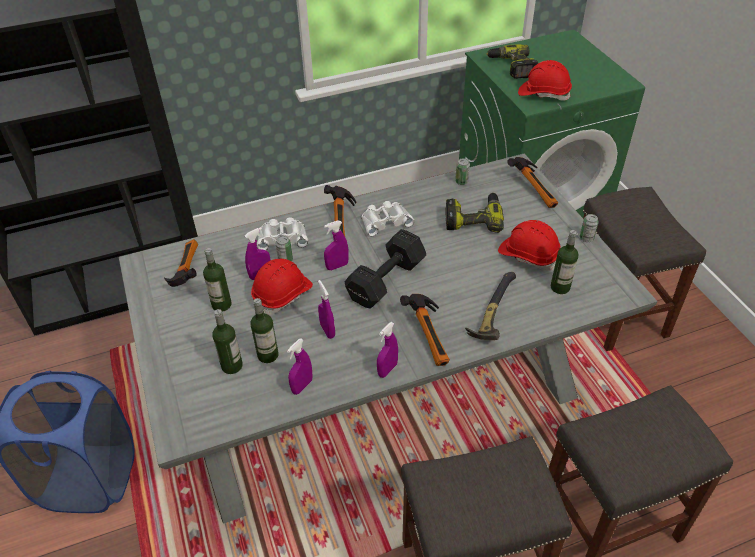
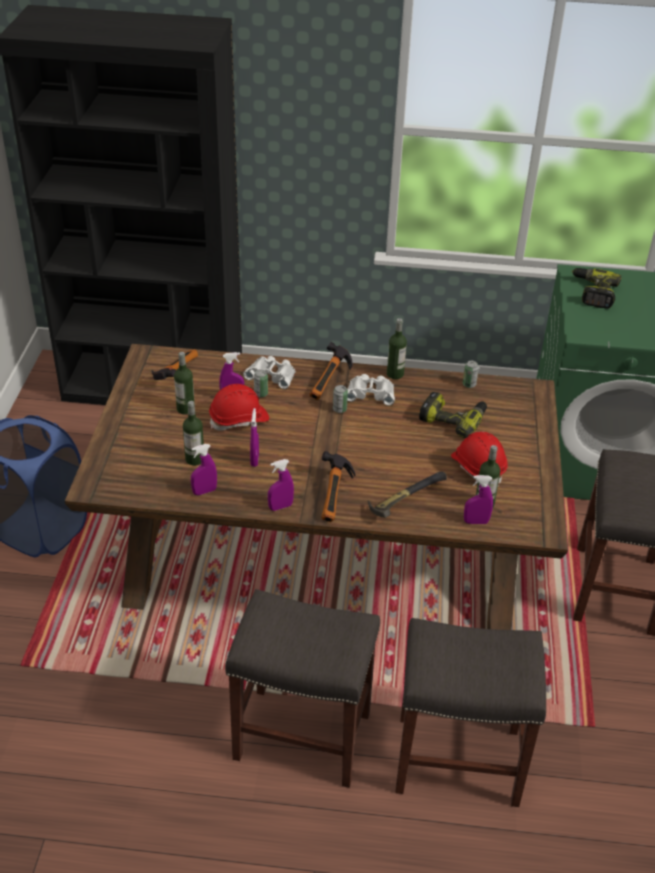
camera: 25 degrees right, 5 degrees down
grey dining table [119,154,657,524] -> brown dining table [65,344,568,630]
bottle [212,309,243,374] -> bottle moved to [387,318,407,379]
purple spray bottle [324,220,349,270] -> purple spray bottle moved to [464,475,493,524]
black dumbbell [345,229,426,309] -> none
hammer [508,157,558,208] -> none
red hard hat [518,60,572,101] -> none
can [580,214,599,242] -> can moved to [333,385,348,413]

